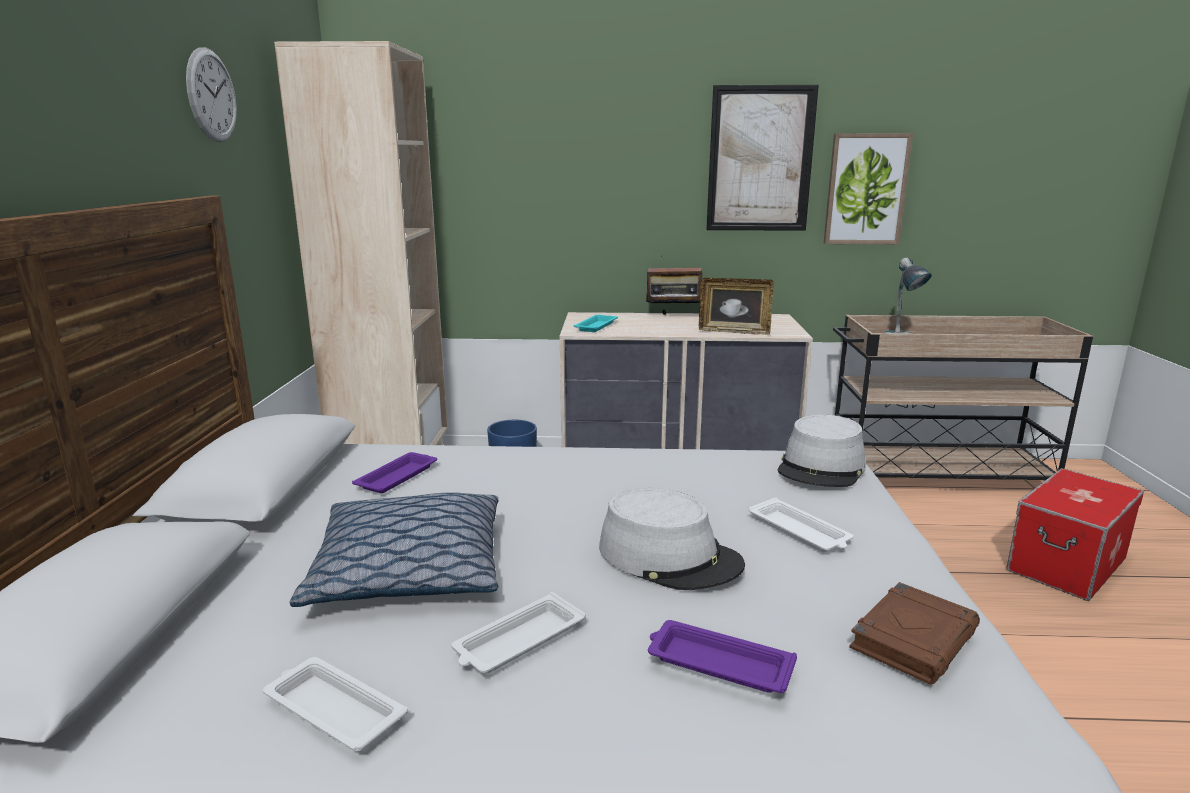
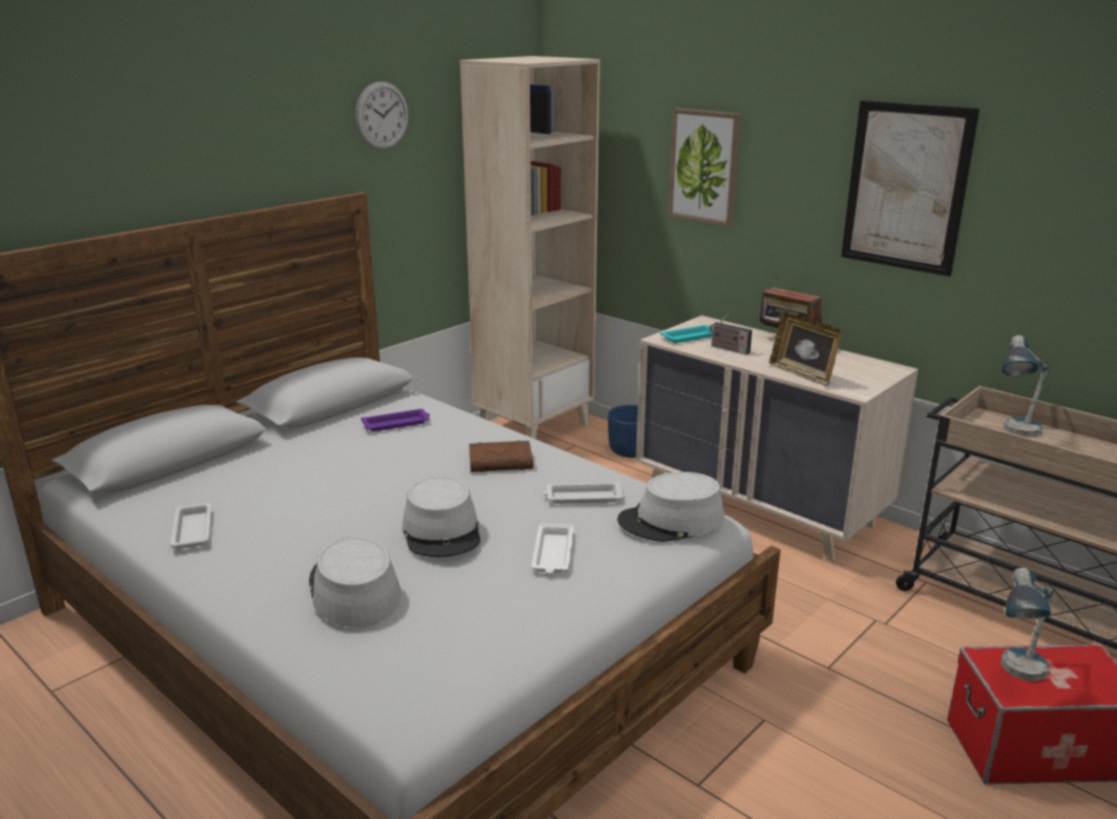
camera: 40 degrees right, 5 degrees up
pillow [289,492,498,607] -> none
white tray [451,592,586,673] -> white tray moved to [543,482,624,504]
purple tray [648,620,797,693] -> grey hat [309,536,401,627]
picture [824,133,913,244] -> picture moved to [668,108,741,226]
brown book [849,582,980,685] -> brown book moved to [469,440,533,472]
none -> radio [710,313,752,355]
none -> table lamp [1001,568,1053,681]

